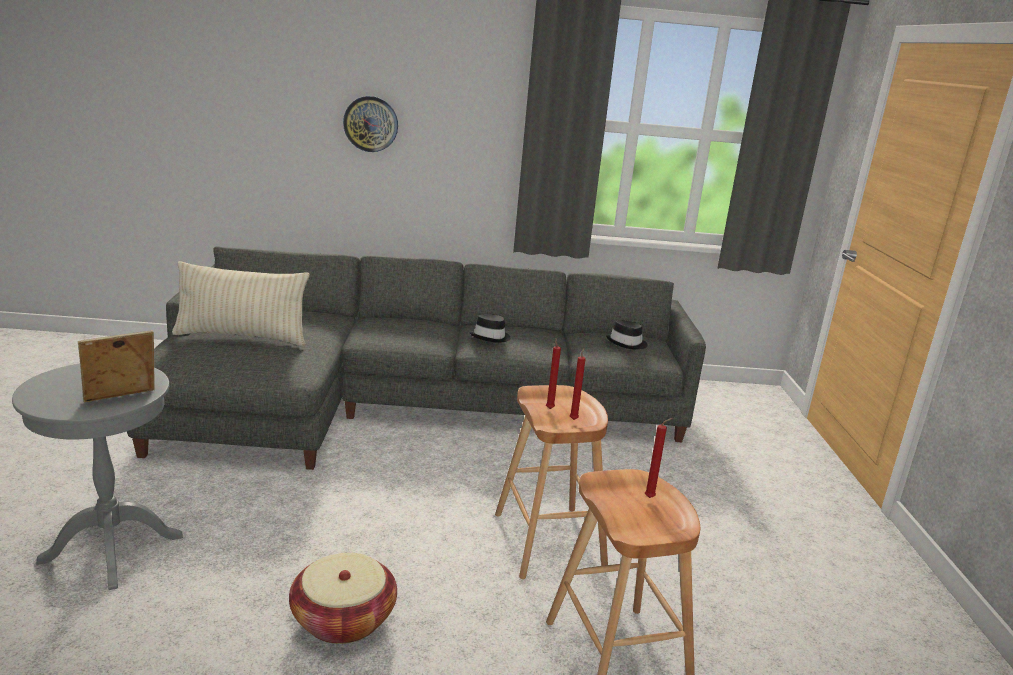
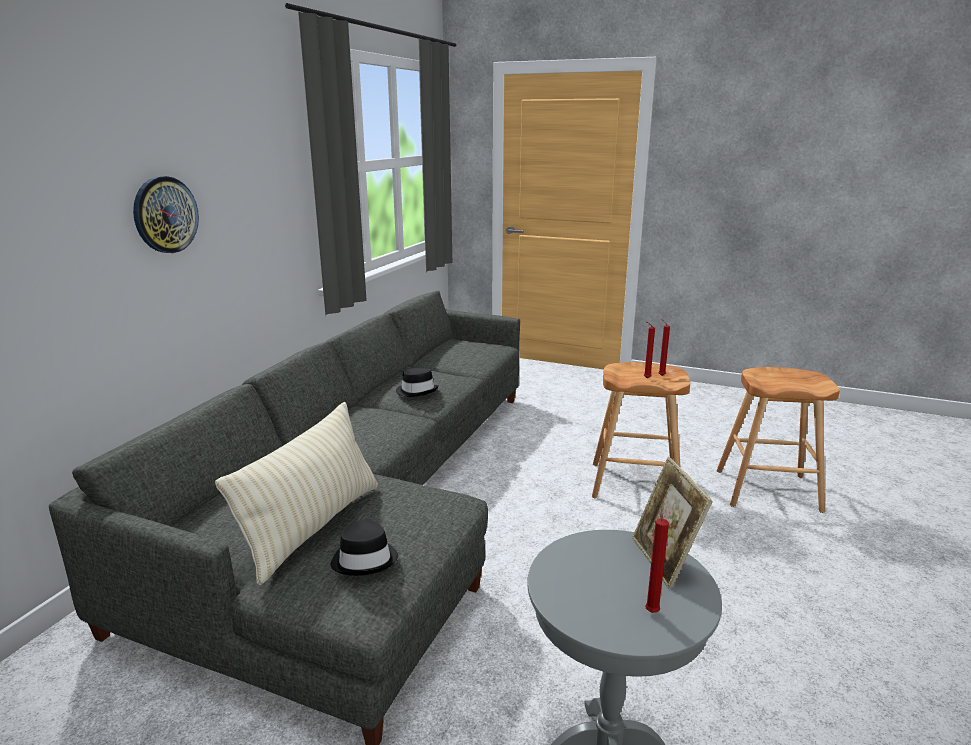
camera: 65 degrees left, 0 degrees up
basket [289,553,397,644] -> none
black hat [606,320,648,349] -> black hat moved to [331,520,398,576]
red candle [645,418,673,498] -> red candle moved to [645,504,669,613]

